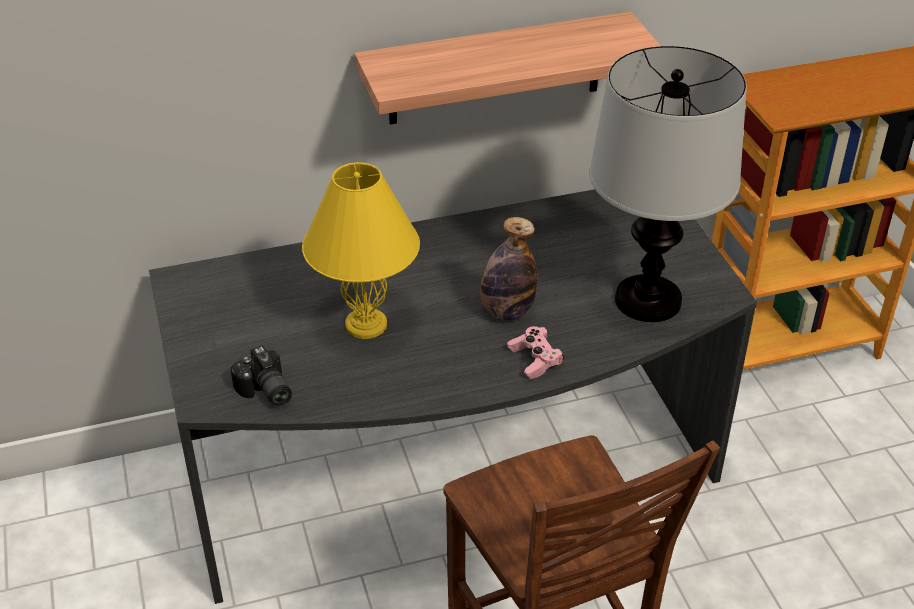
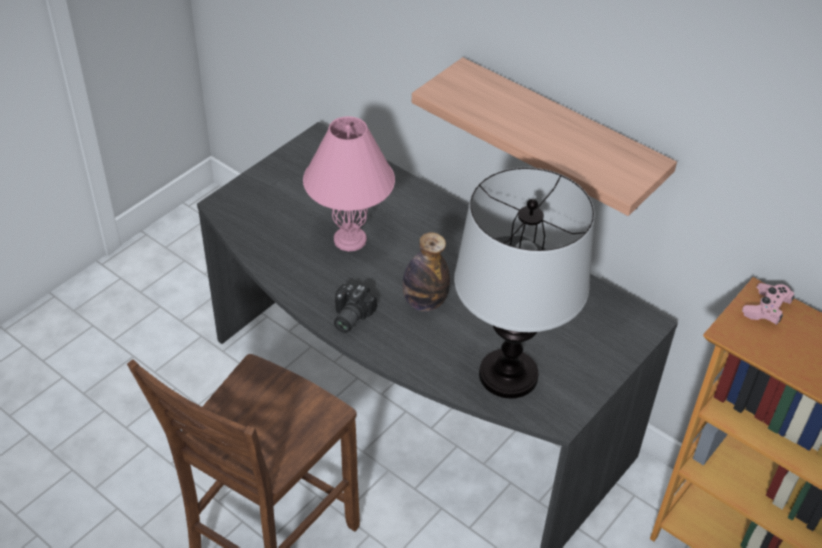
camera: 55 degrees right, 5 degrees up
camera [231,346,292,406] -> camera moved to [334,284,377,333]
yellow table lamp [302,162,420,339] -> pink table lamp [303,116,395,252]
pink game controller [507,326,564,379] -> pink game controller moved to [742,283,795,325]

